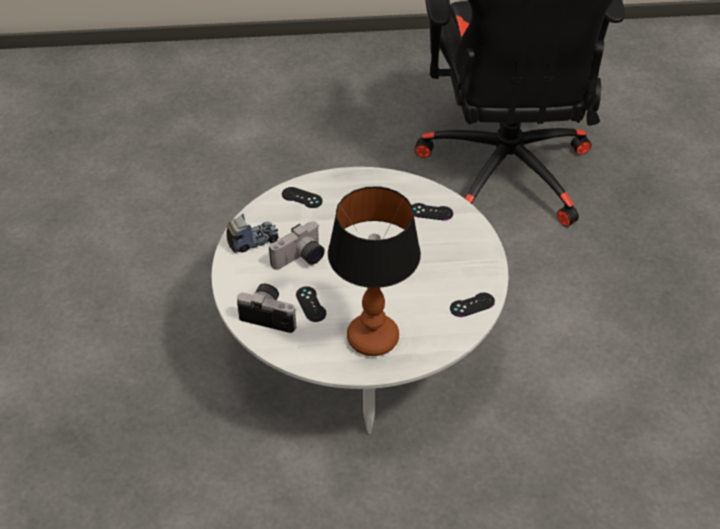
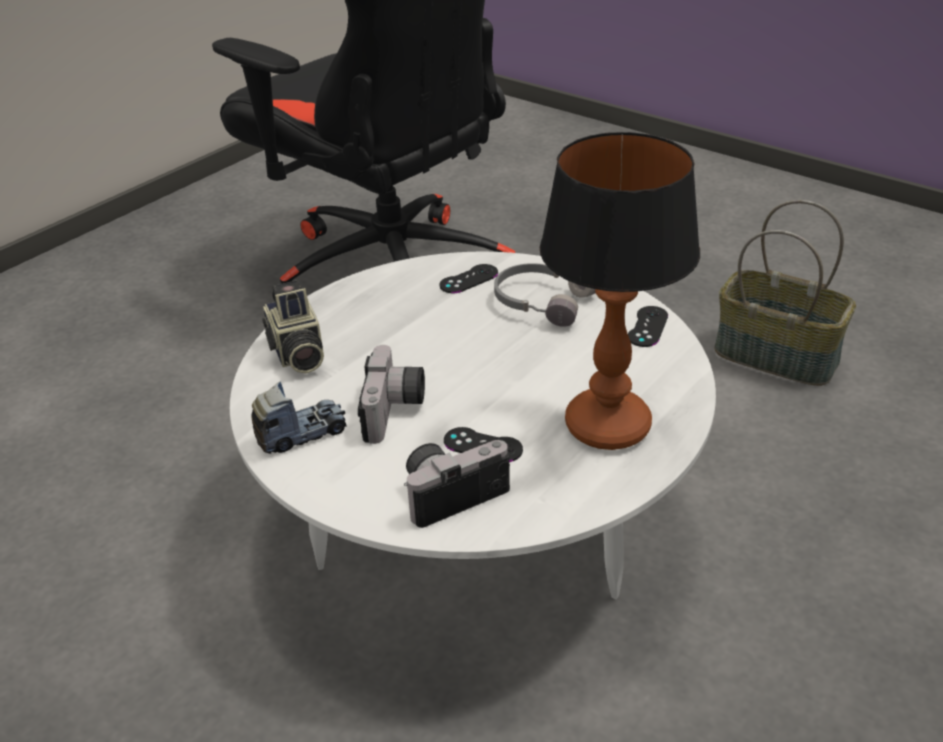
camera: 45 degrees left, 10 degrees down
toy truck [226,214,279,253] -> toy truck turned 45 degrees clockwise [251,382,346,454]
black game controller [282,187,322,208] -> camera [262,280,324,373]
none -> grey headphones [494,263,595,327]
none -> basket [714,200,856,386]

